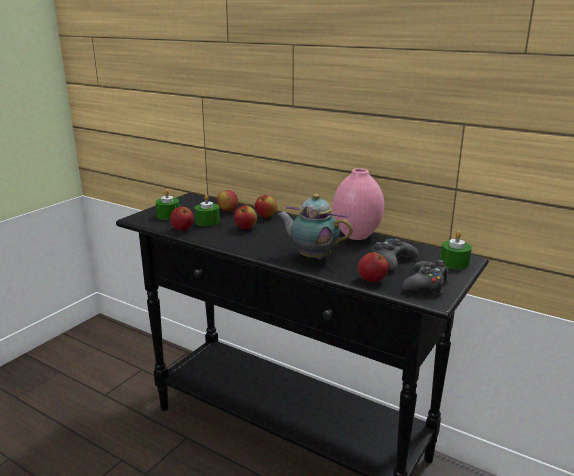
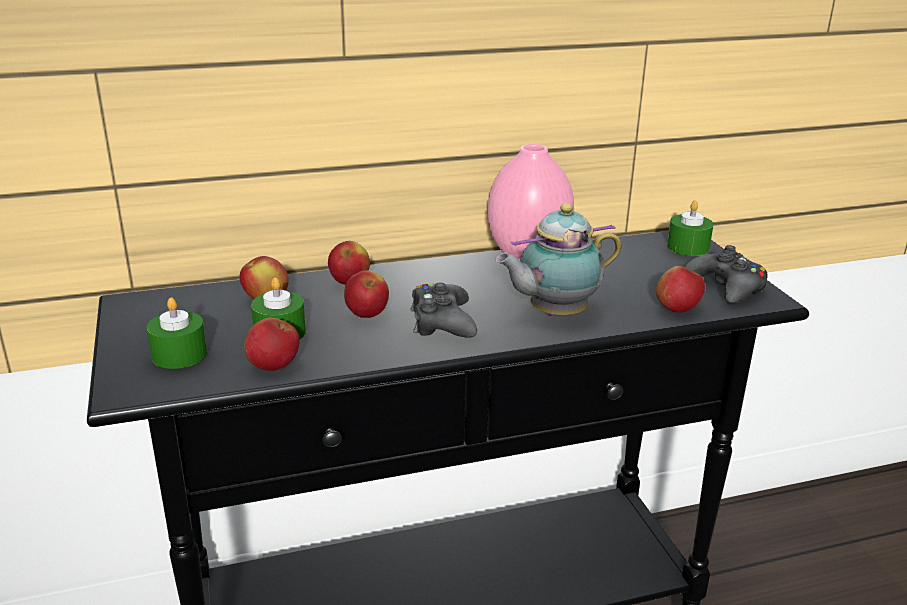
camera: 50 degrees left, 5 degrees up
black game controller [371,238,419,270] -> black game controller moved to [410,283,477,337]

